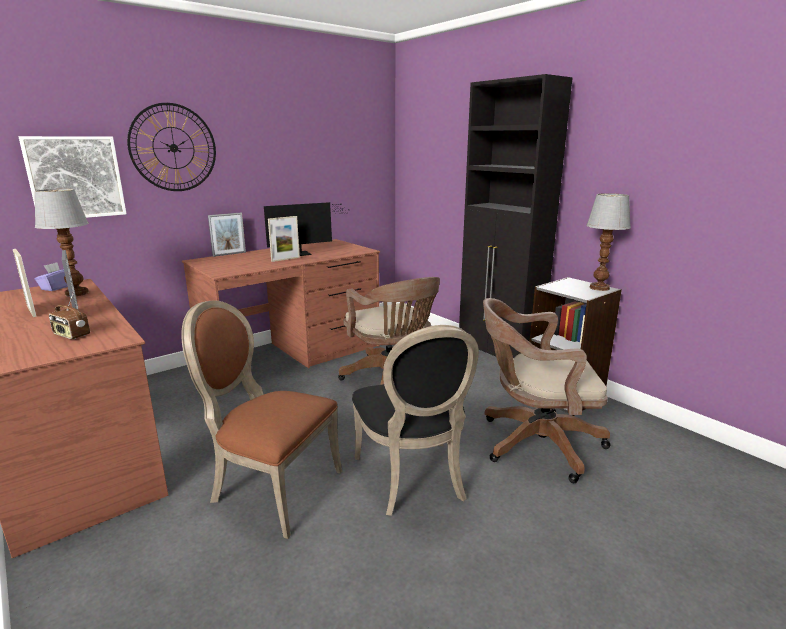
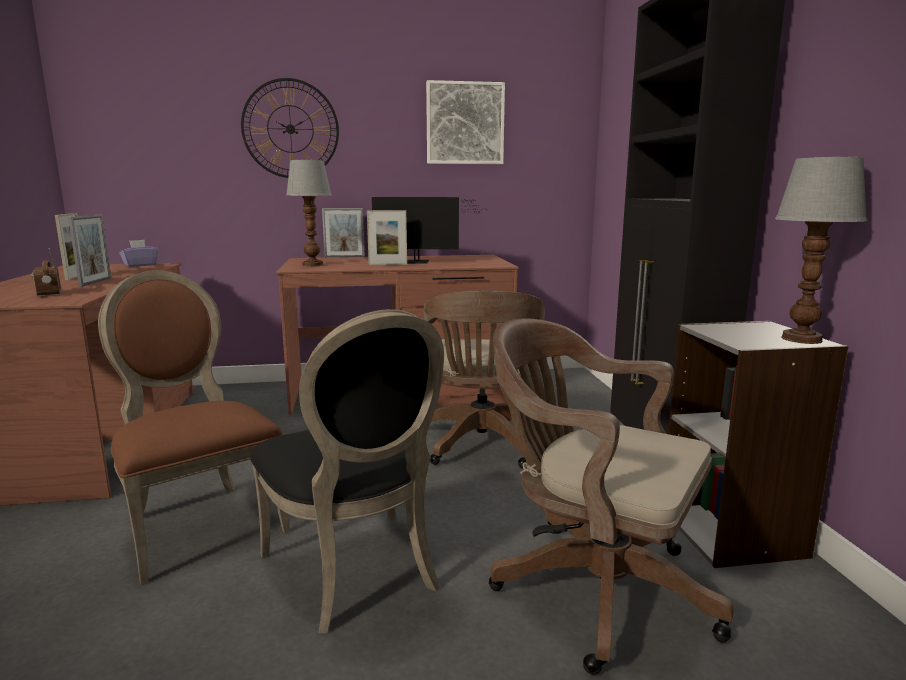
camera: 30 degrees right, 5 degrees down
picture [19,136,126,218] -> picture moved to [426,80,505,164]
table lamp [35,189,89,297] -> table lamp moved to [286,160,332,267]
black chair [352,325,479,516] -> black chair turned 45 degrees counterclockwise [250,309,444,634]

